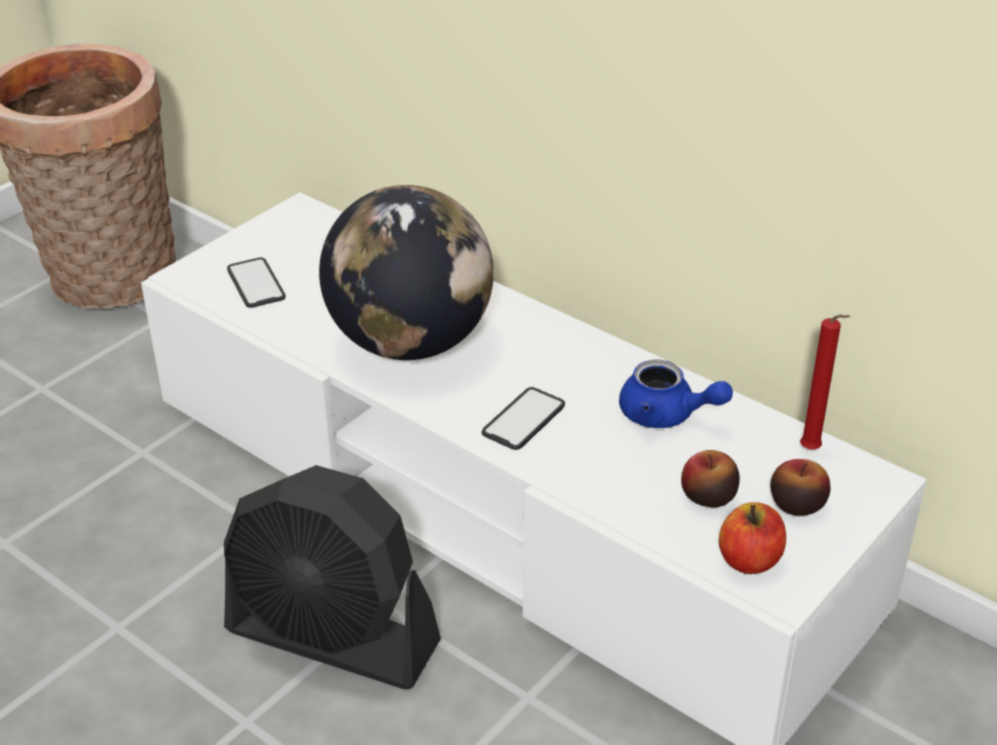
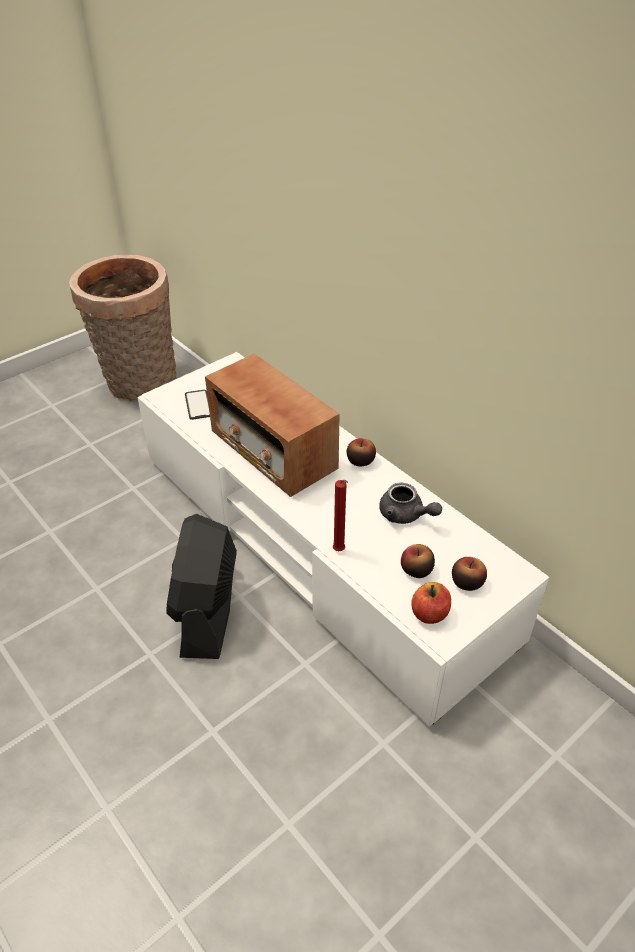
camera: 10 degrees right, 5 degrees up
black fan [224,465,441,689] -> black fan turned 60 degrees clockwise [166,514,237,659]
globe [319,185,494,360] -> radio [205,353,340,497]
phone [482,387,565,450] -> none
blue teapot [619,360,733,428] -> grey teapot [379,483,442,524]
red candle [800,315,850,450] -> red candle moved to [333,480,348,551]
none -> apple [347,438,376,466]

